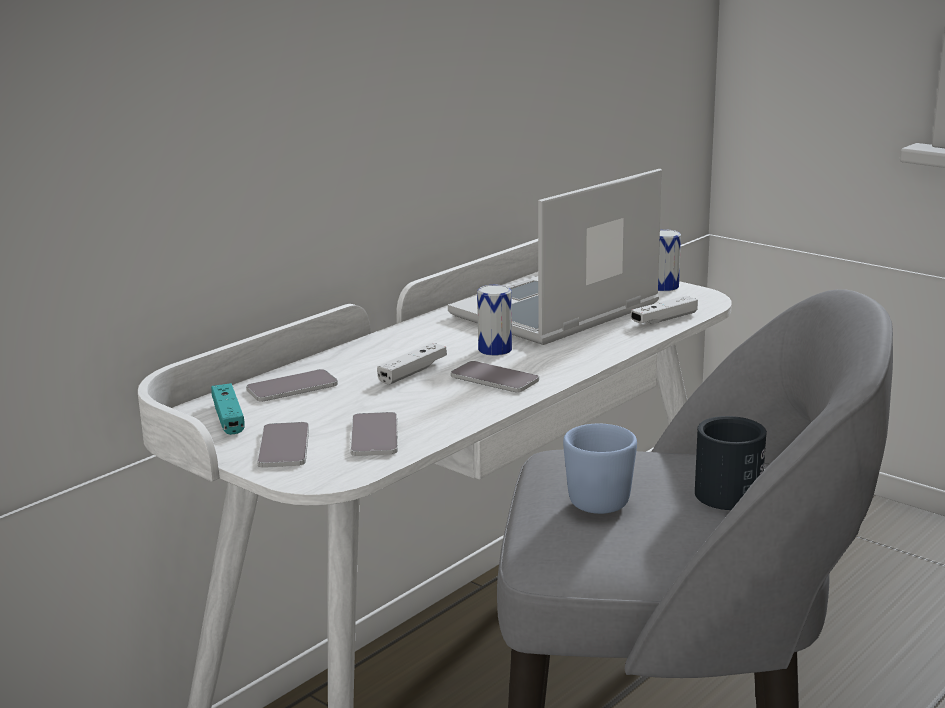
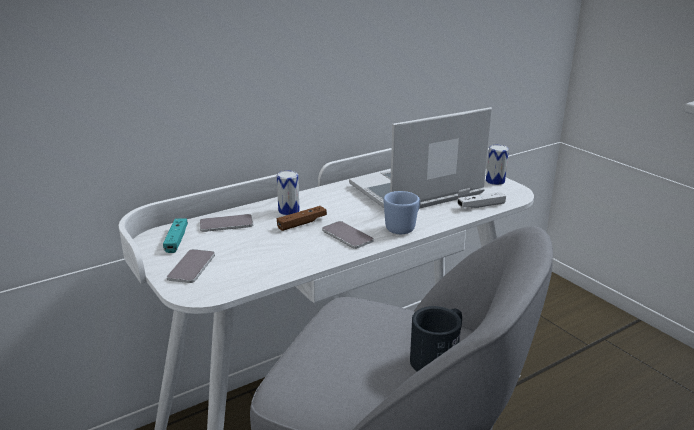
camera: 15 degrees right, 5 degrees up
phone [350,412,398,456] -> none
white game controller [377,343,447,385] -> brown game controller [277,206,327,231]
can [477,285,512,356] -> can moved to [277,171,300,215]
blue mug [563,424,637,514] -> blue mug moved to [384,191,420,234]

